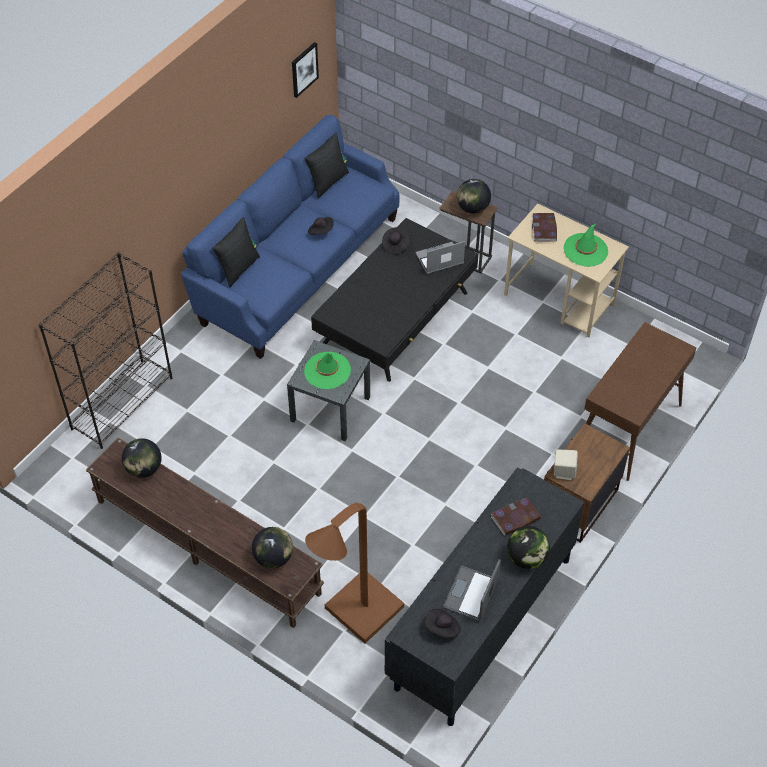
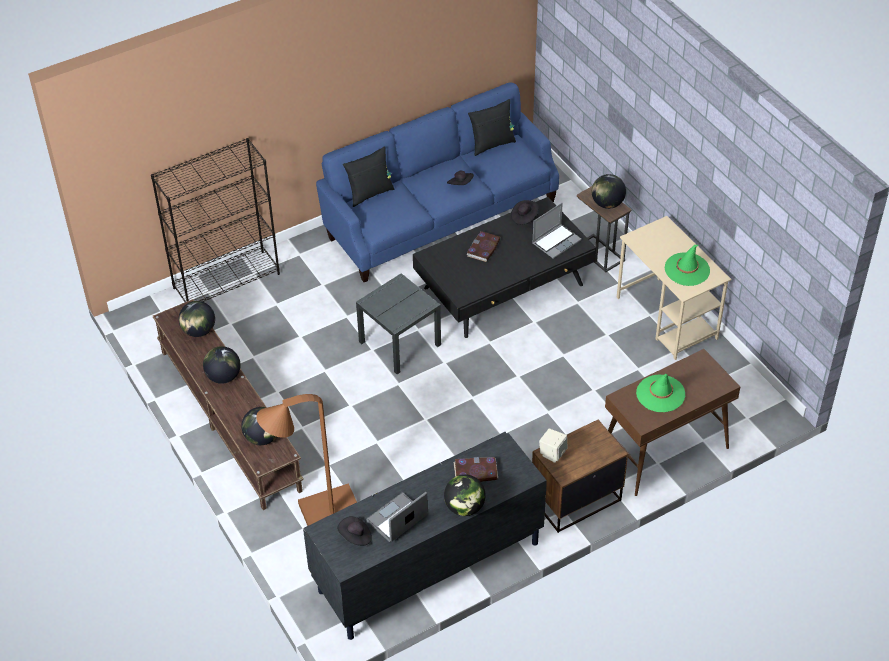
camera: 25 degrees right, 5 degrees down
picture [292,42,319,98] -> none
green hat [304,352,351,389] -> green hat moved to [636,374,685,412]
laptop [415,241,465,274] -> laptop turned 135 degrees clockwise [533,203,582,259]
book [532,213,557,242] -> book moved to [466,231,500,262]
none -> globe [203,346,241,384]

